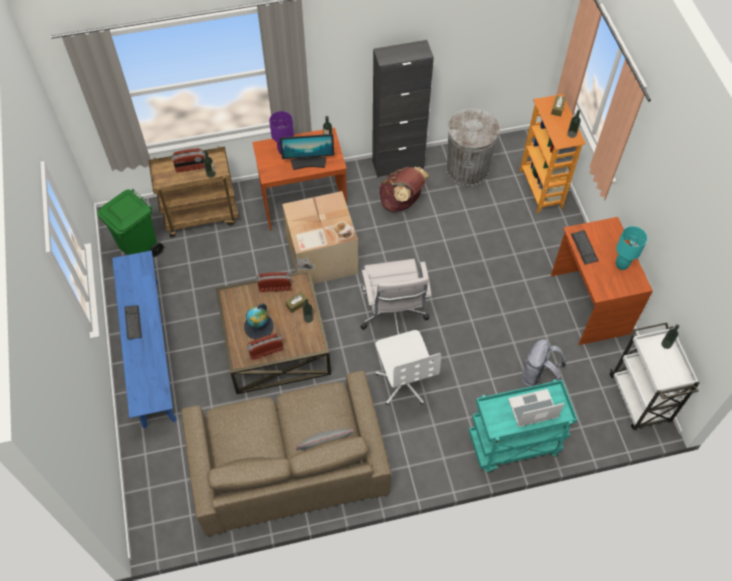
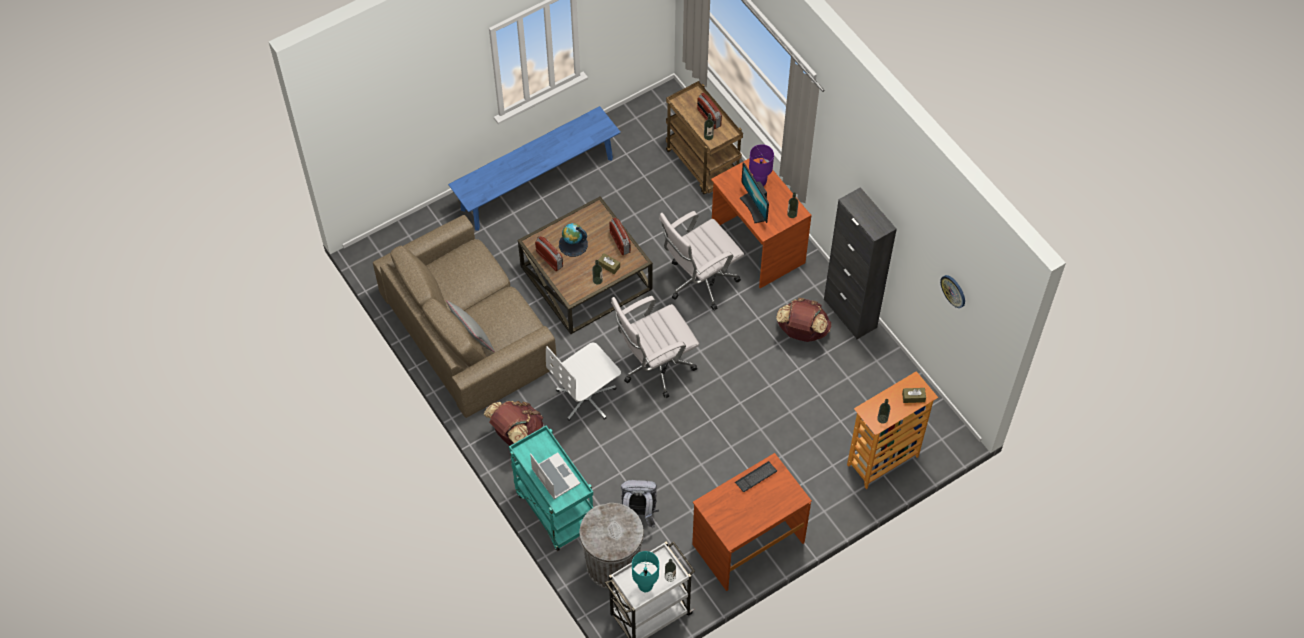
camera: 70 degrees right, 0 degrees up
green trash can [97,189,164,257] -> none
keyboard [125,305,142,339] -> none
cardboard box [282,191,358,284] -> white office chair [659,211,744,311]
grey trash can [446,108,500,187] -> grey trash can moved to [579,503,644,590]
turquoise table lamp [616,226,647,270] -> turquoise table lamp moved to [632,551,659,592]
none -> brown backpack [484,401,543,446]
none -> wall clock [940,275,965,308]

